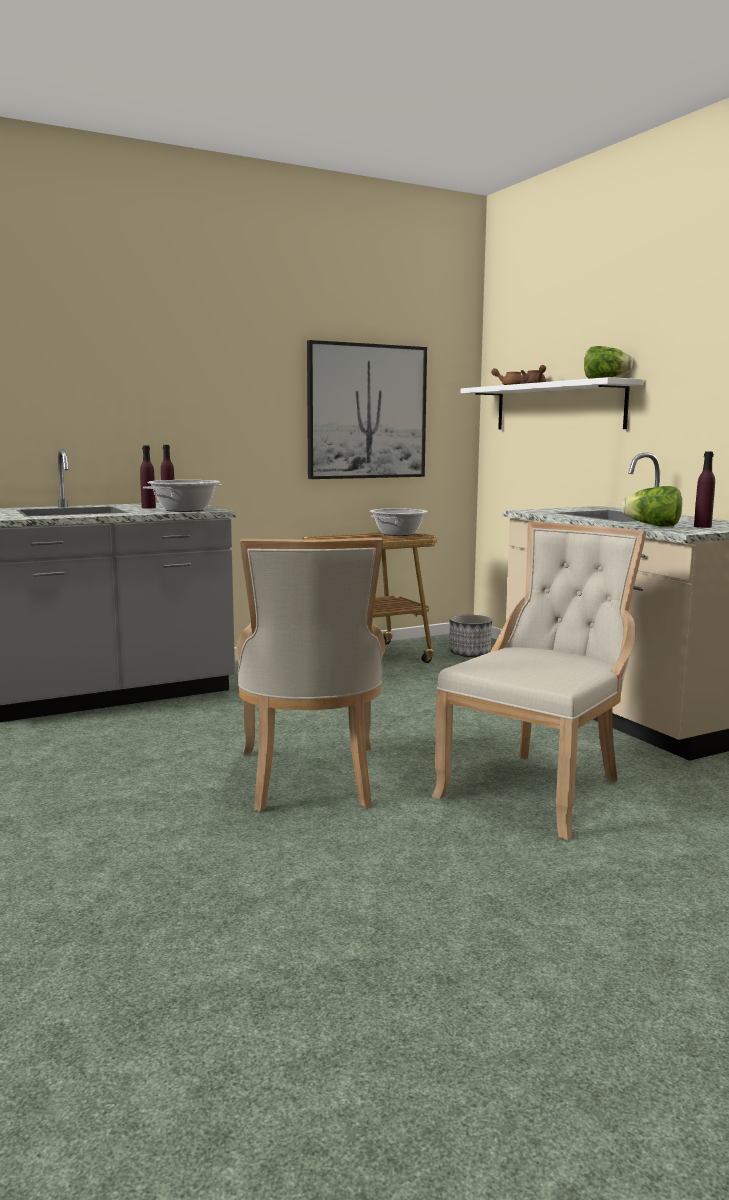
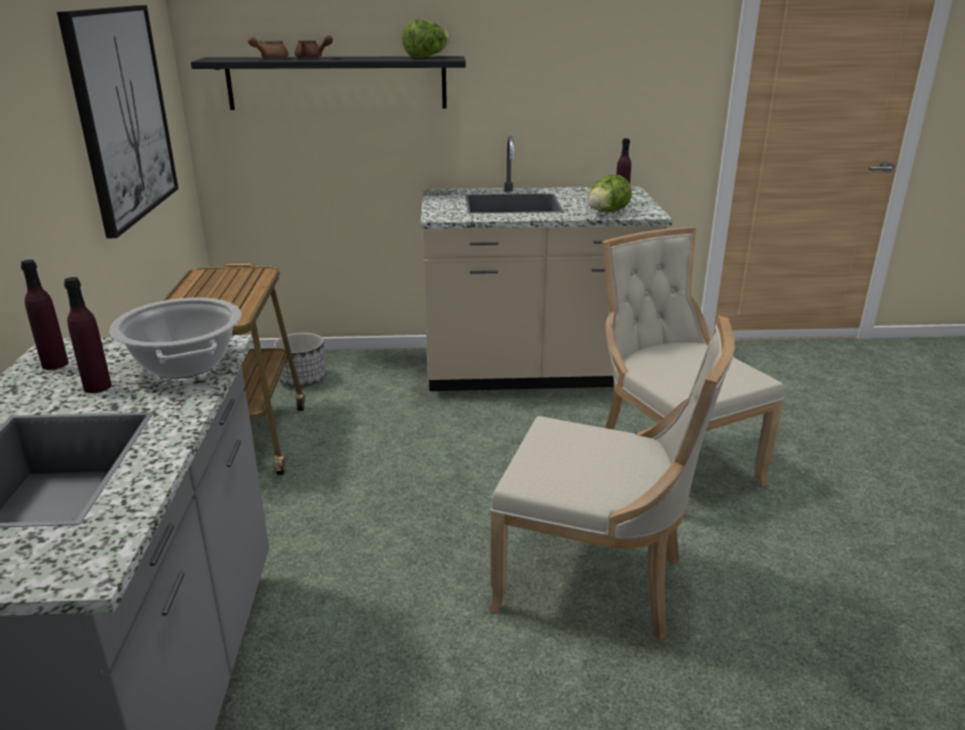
camera: 65 degrees left, 15 degrees up
cooking pot [370,508,428,536] -> none
white shelf [461,377,643,429] -> black shelf [191,56,466,110]

